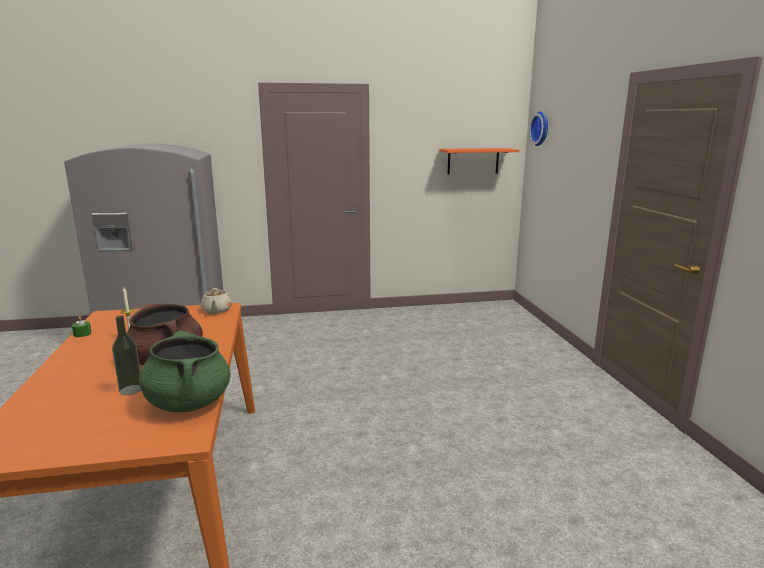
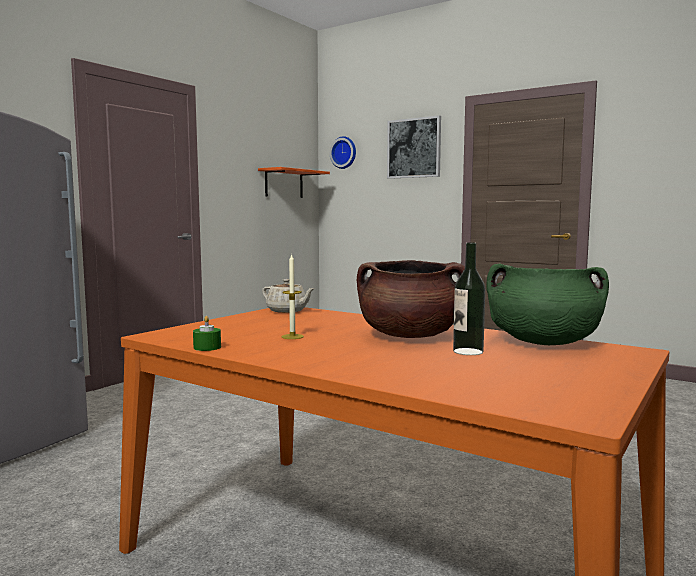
camera: 45 degrees left, 10 degrees down
none -> picture [387,115,441,179]

